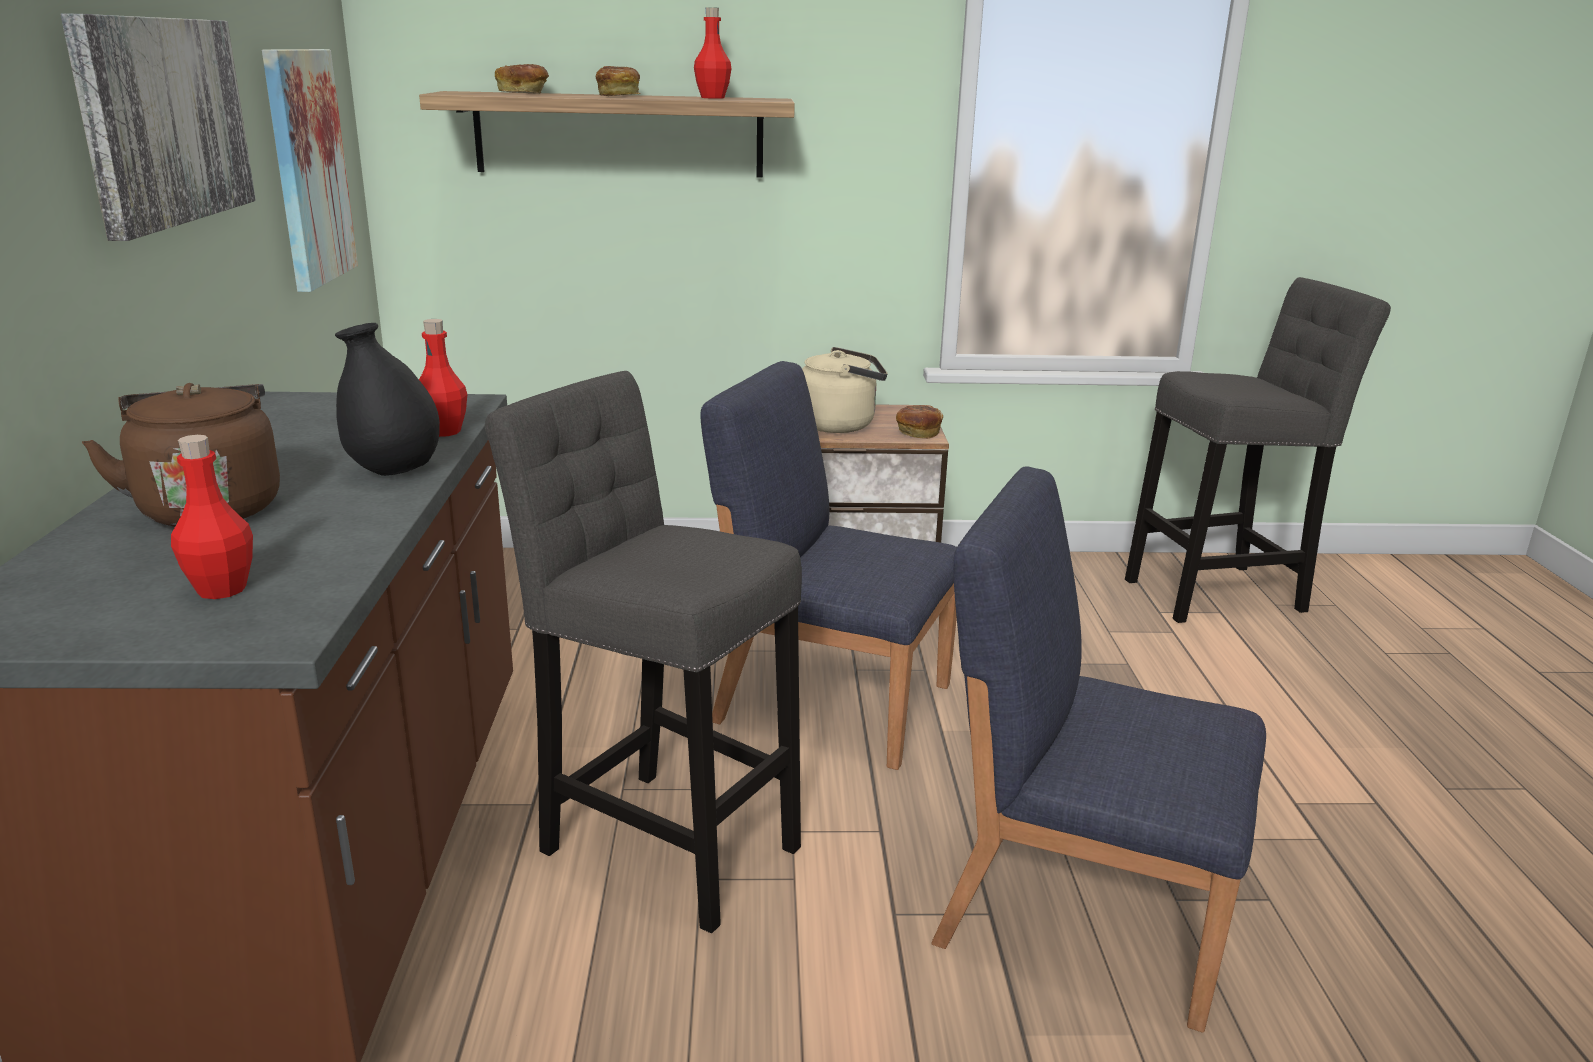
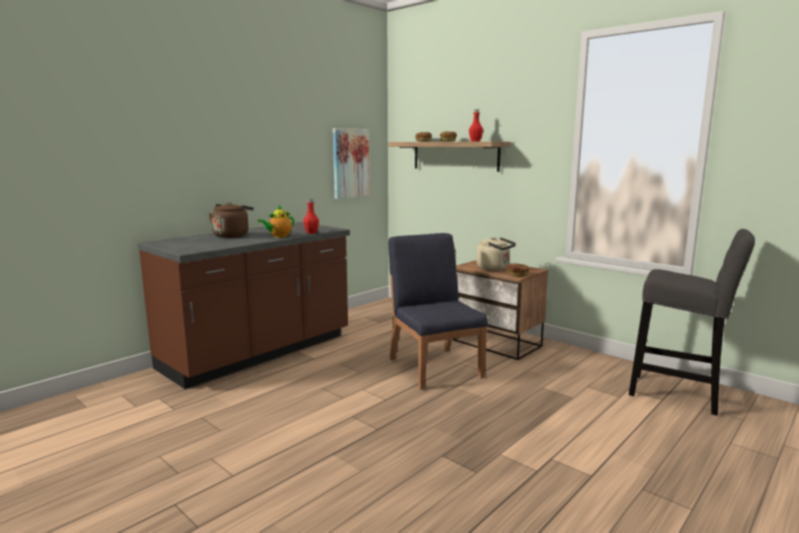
camera: 45 degrees right, 10 degrees down
picture [61,13,256,241] -> none
red bottle [171,435,253,599] -> none
black vase [335,323,440,476] -> teapot [258,204,294,238]
grey stool [485,371,802,933] -> none
blue chair [931,466,1266,1033] -> none

